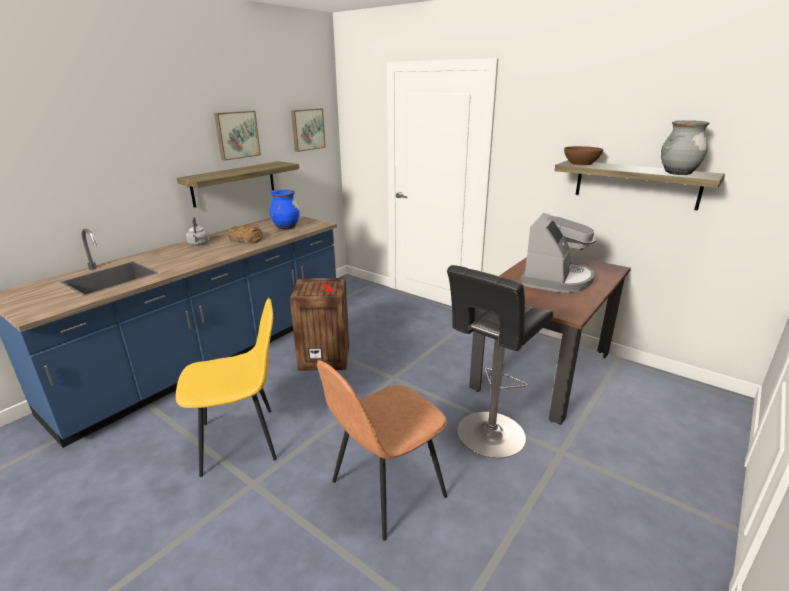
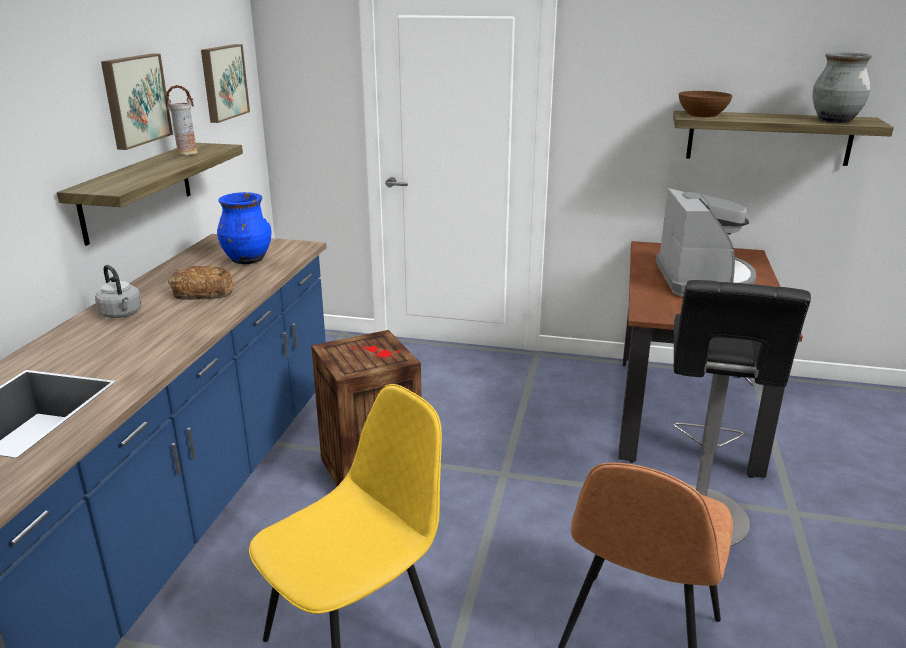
camera: 25 degrees left, 0 degrees up
none -> vase [166,85,198,155]

